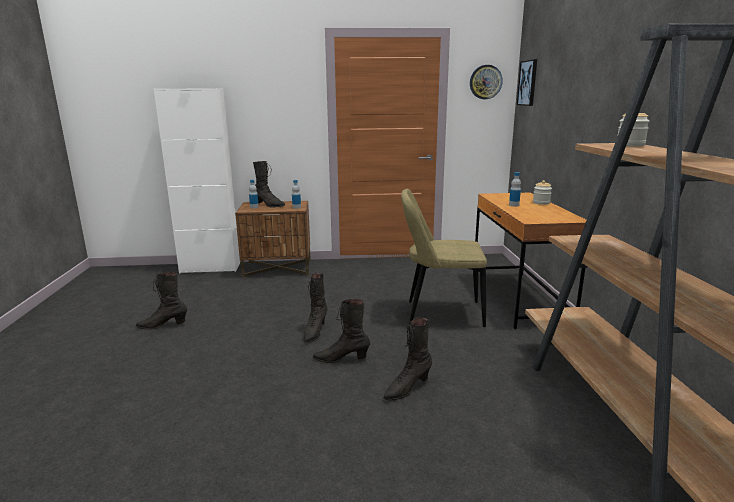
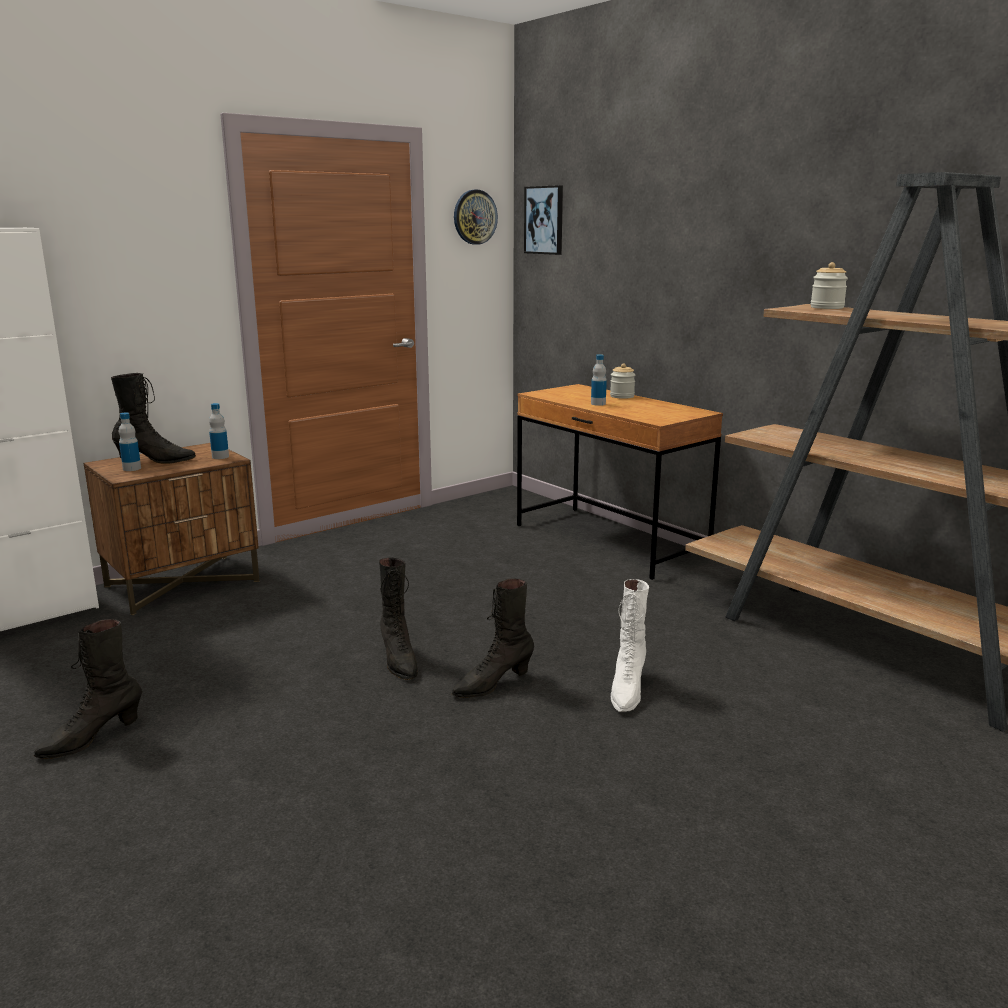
camera: 35 degrees left, 0 degrees up
black boot [383,317,432,401] -> white boot [611,579,649,712]
beige chair [401,189,487,327] -> none

